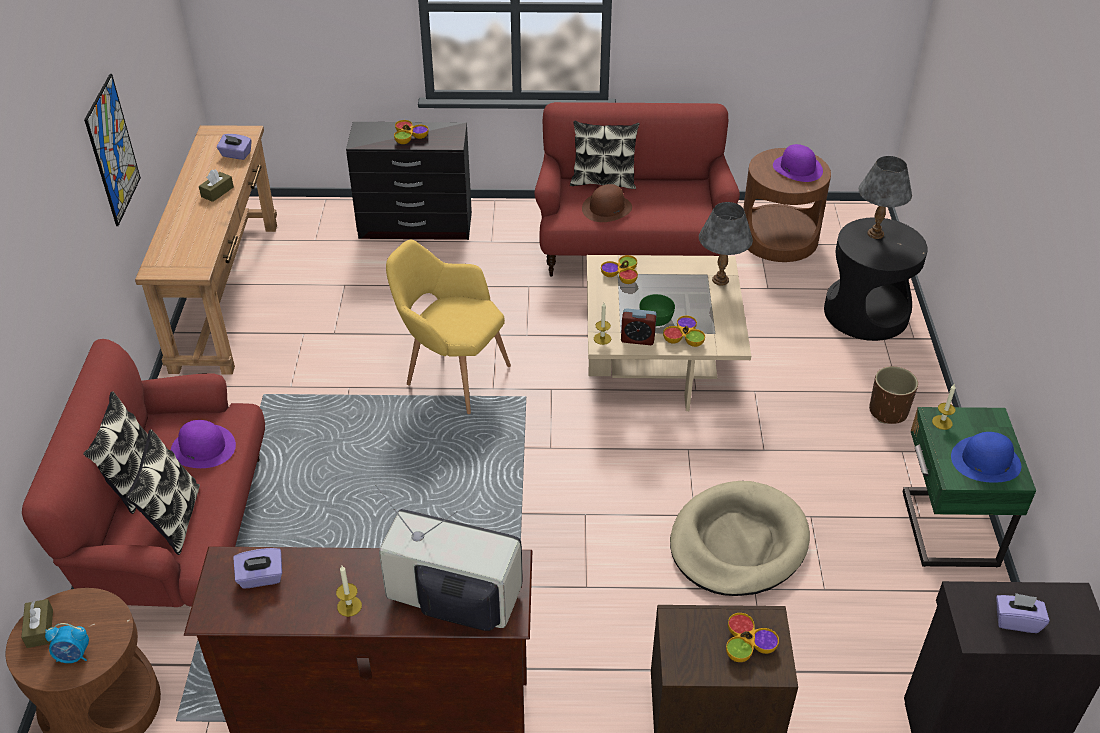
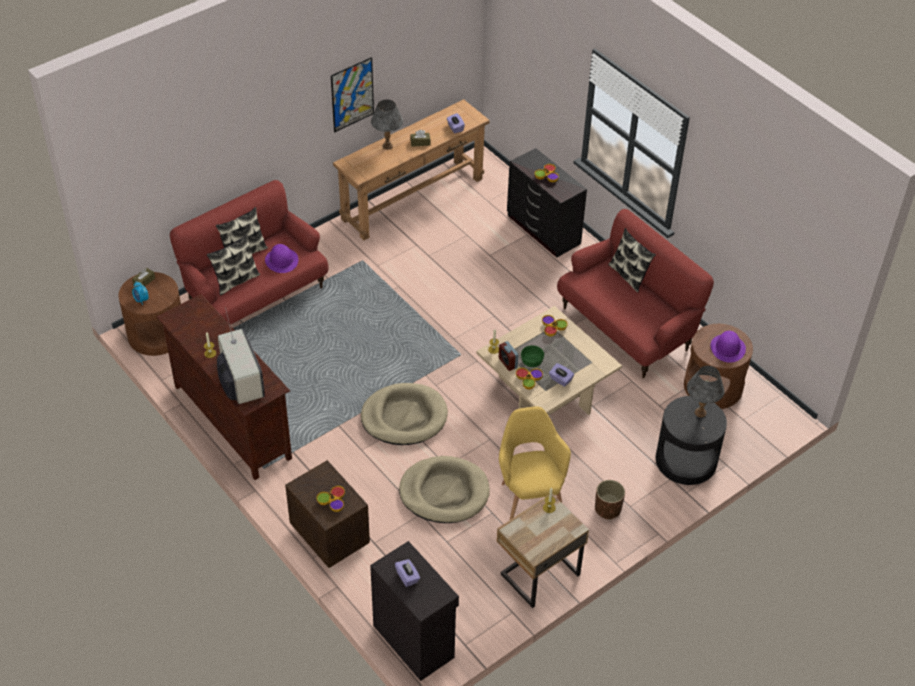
camera: 50 degrees right, 5 degrees up
purple tissue box [233,548,282,589] -> purple tissue box moved to [549,363,574,387]
yellow armchair [386,240,511,414] -> yellow armchair moved to [499,407,571,520]
brown hat [582,184,632,222] -> none
grey table lamp [699,202,753,285] -> grey table lamp moved to [371,99,403,150]
green nightstand [902,407,1036,567] -> beige nightstand [497,493,589,608]
blue hat [951,432,1021,483] -> none
none -> beige dog bed [361,383,448,445]

